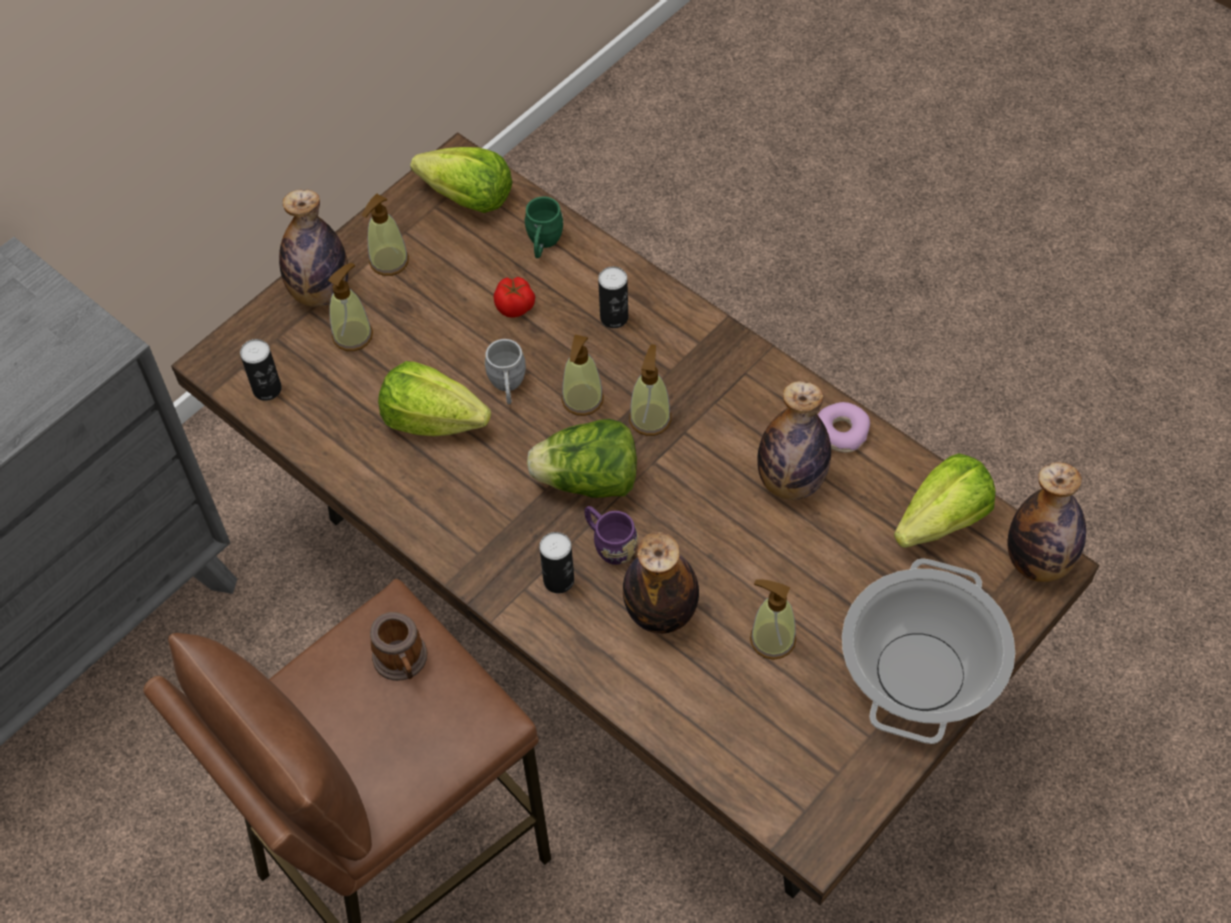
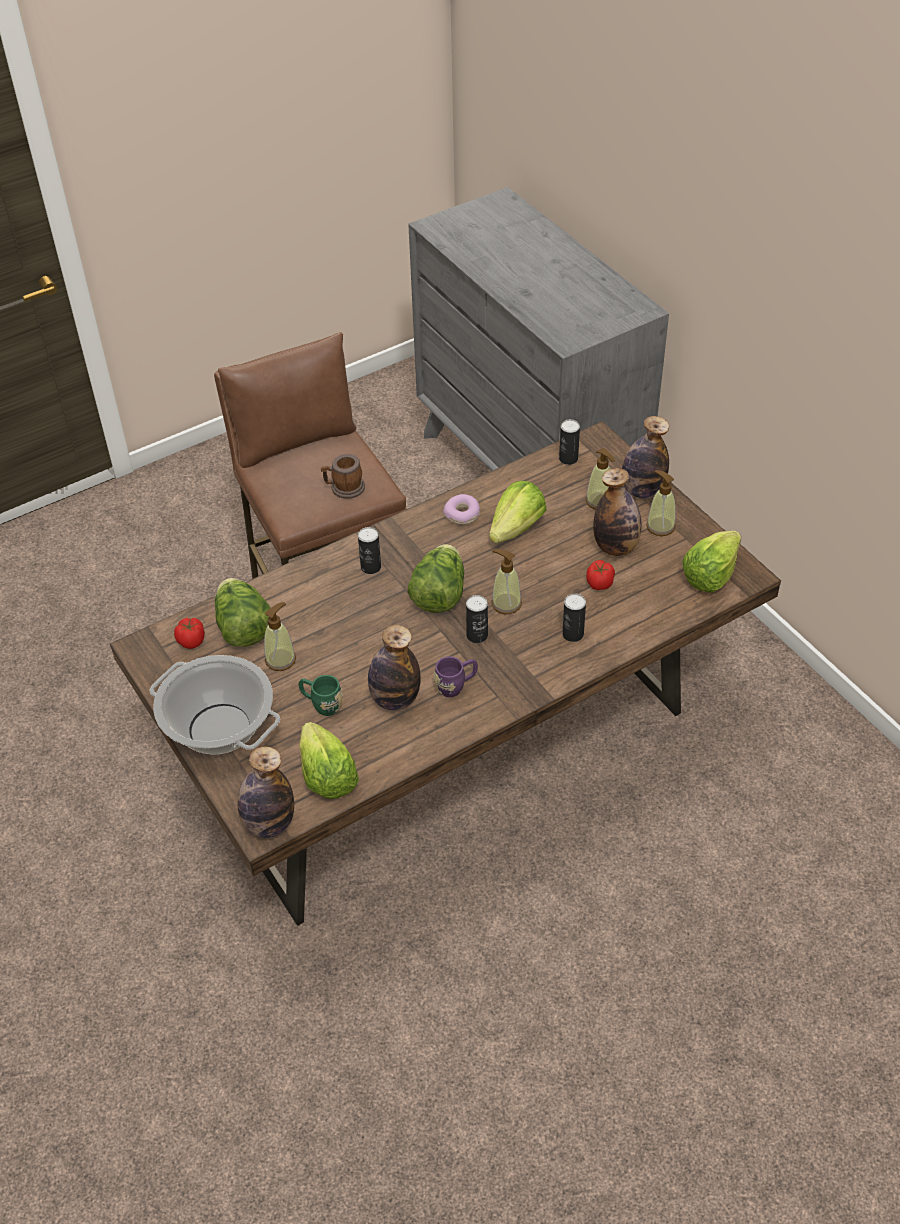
camera: 105 degrees right, 10 degrees down
grey mug [484,339,526,404] -> none
green mug [525,197,564,258] -> green mug moved to [299,675,343,716]
purple mug [584,506,638,565] -> purple mug moved to [434,656,478,697]
bottle [623,532,699,634] -> bottle moved to [593,468,642,556]
soap dispenser [629,344,671,436] -> can [466,595,488,643]
donut [818,402,870,453] -> donut moved to [443,494,480,525]
none -> tomato [174,618,205,649]
none -> lettuce [215,578,270,647]

